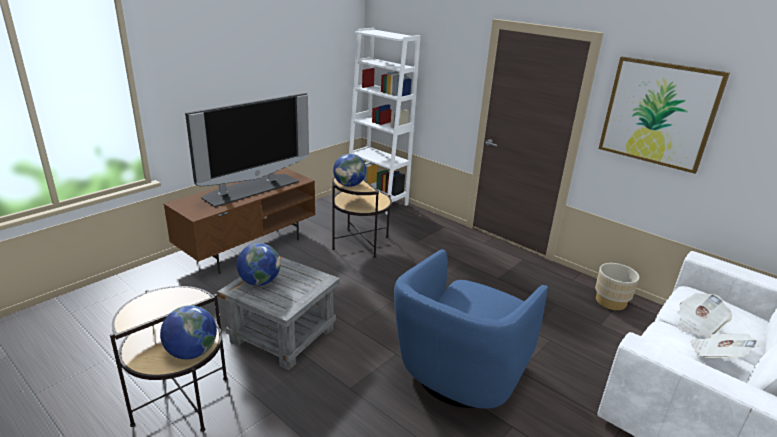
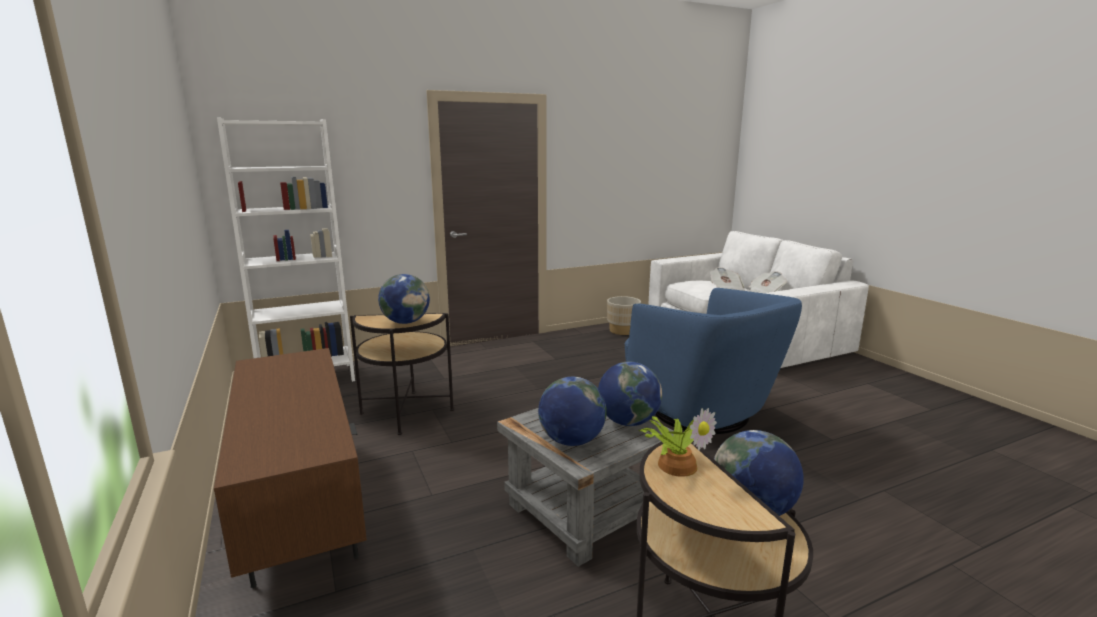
camera: 65 degrees left, 10 degrees down
television [185,93,309,207] -> none
picture [599,56,730,174] -> none
none -> globe [598,362,662,426]
none -> potted plant [638,408,717,477]

